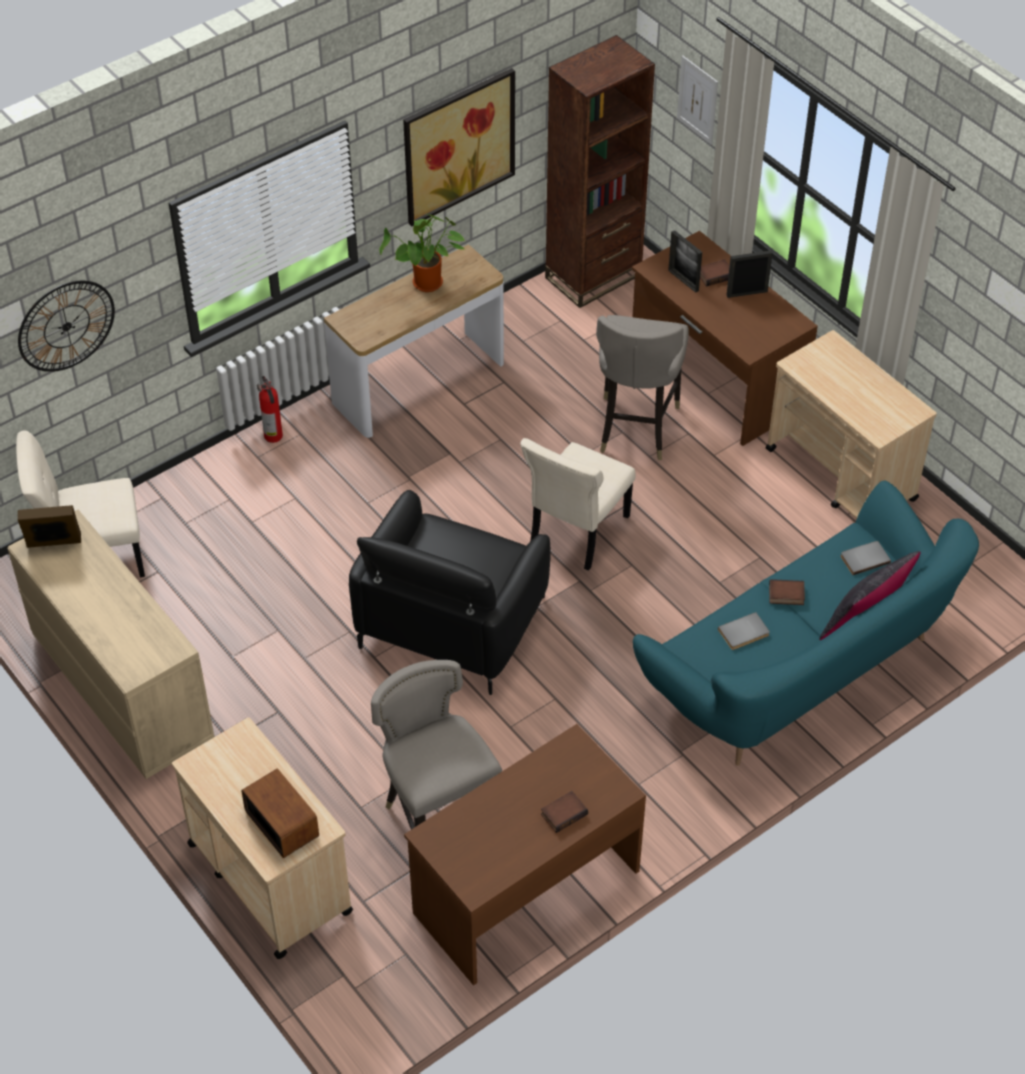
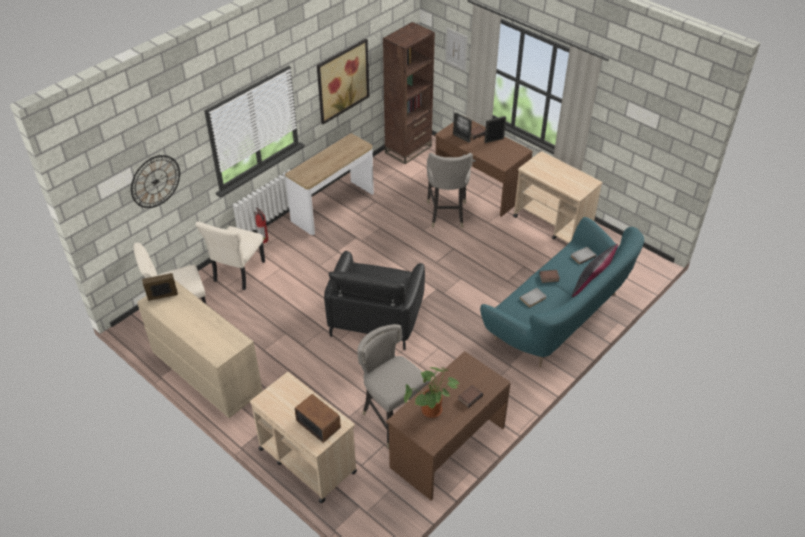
camera: 10 degrees left, 5 degrees down
potted plant [379,214,465,292] -> potted plant moved to [404,367,460,418]
beige chair [520,438,636,571] -> beige chair moved to [195,222,265,290]

